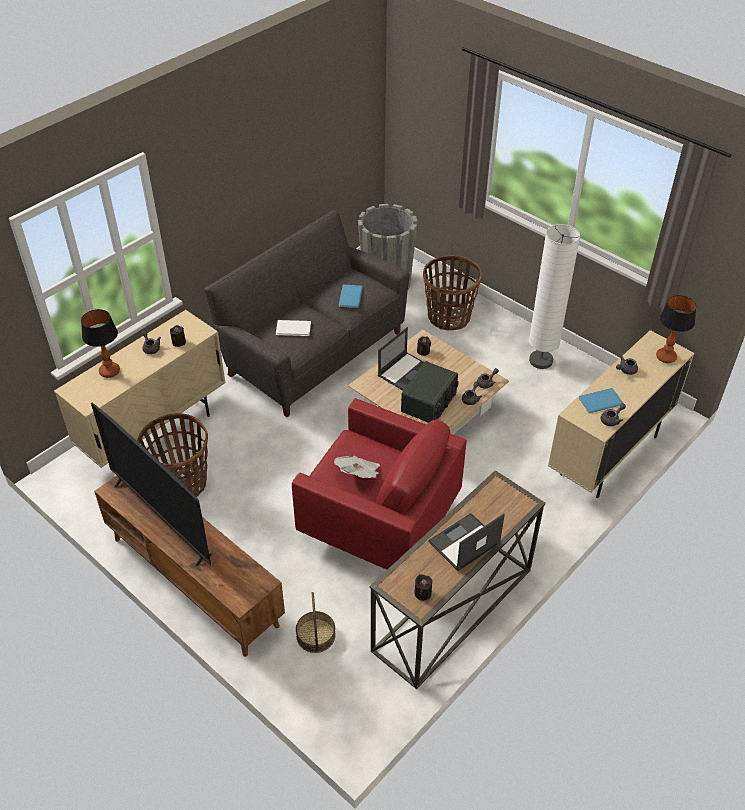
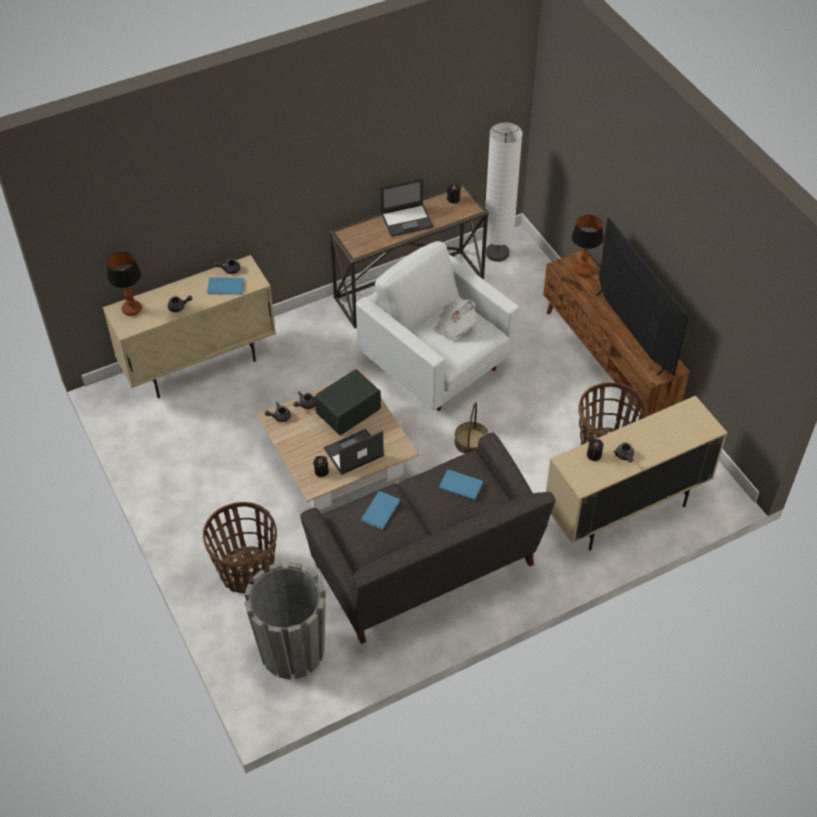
camera: 160 degrees left, 5 degrees up
table lamp [81,309,120,378] -> table lamp moved to [572,215,603,276]
white book [276,320,311,336] -> blue book [439,470,483,500]
red armchair [292,398,467,570] -> white armchair [356,241,520,411]
basket [296,592,336,653] -> basket moved to [454,402,489,454]
white floor lamp [529,224,580,369] -> white floor lamp moved to [485,122,523,262]

